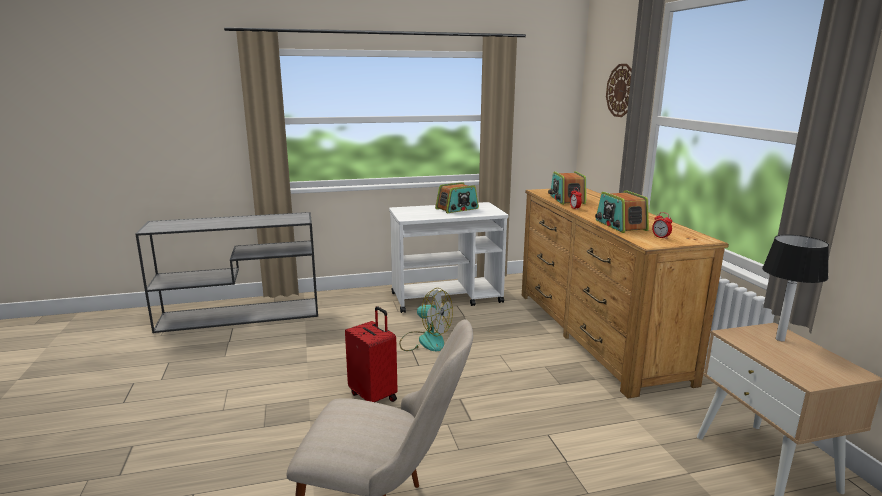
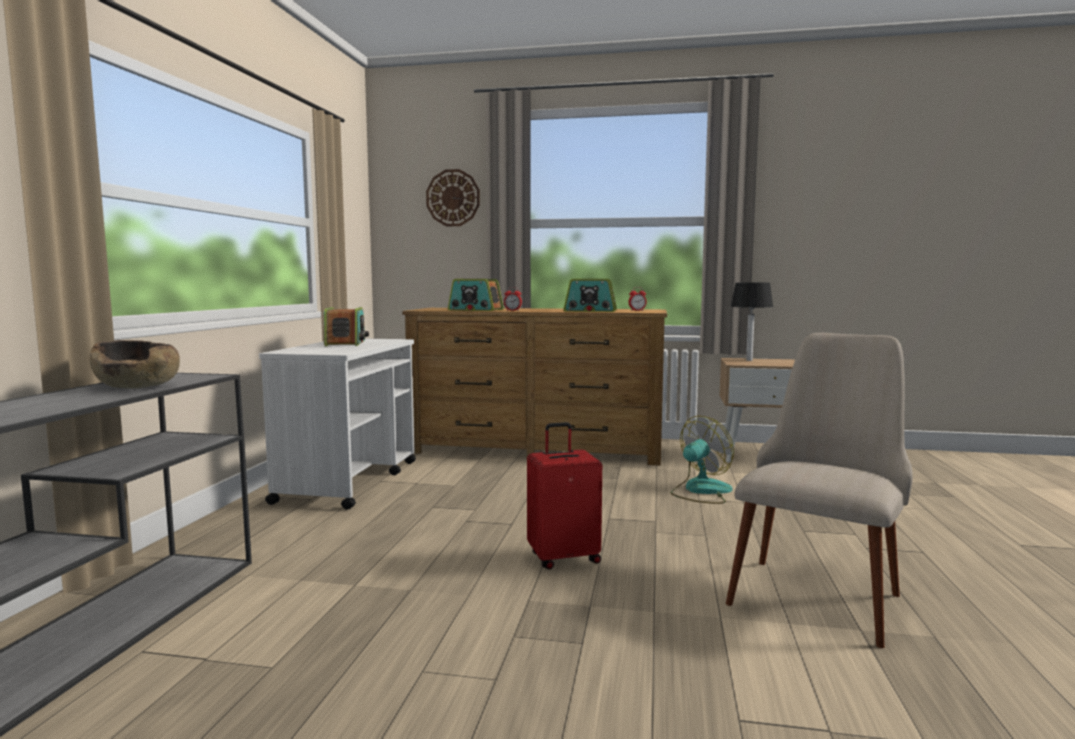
camera: 65 degrees left, 10 degrees down
fan [399,288,453,351] -> fan moved to [671,416,734,504]
none -> brown bowl [89,340,180,388]

